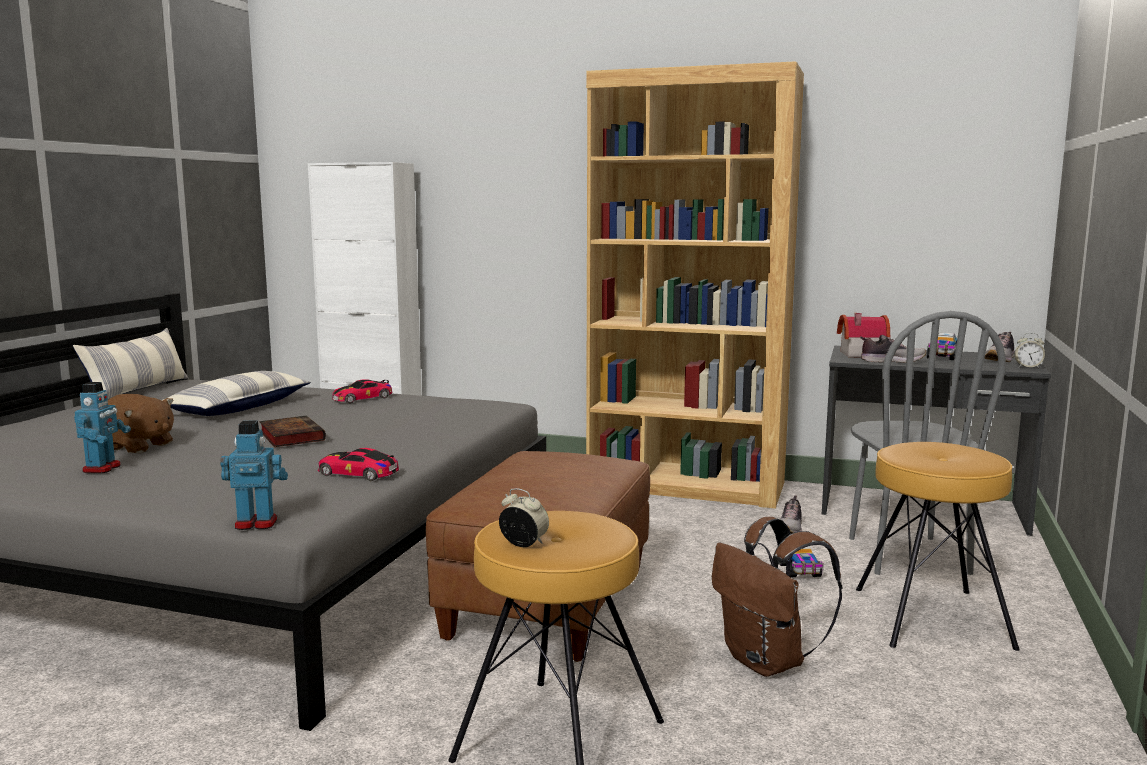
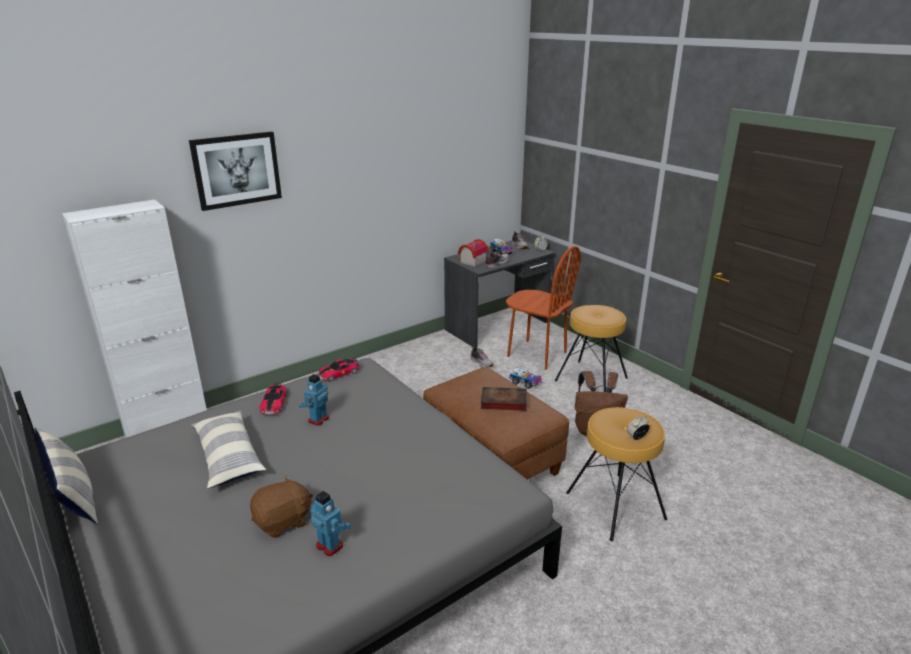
camera: 55 degrees left, 15 degrees up
toy robot [220,420,288,530] -> toy robot moved to [298,374,329,426]
book [259,416,326,447] -> book moved to [481,387,527,411]
toy car [318,448,399,481] -> toy car moved to [318,358,360,382]
brown bookcase [586,61,804,509] -> none
grey chair [849,311,1006,575] -> brown chair [506,246,581,370]
none -> picture [189,131,282,211]

